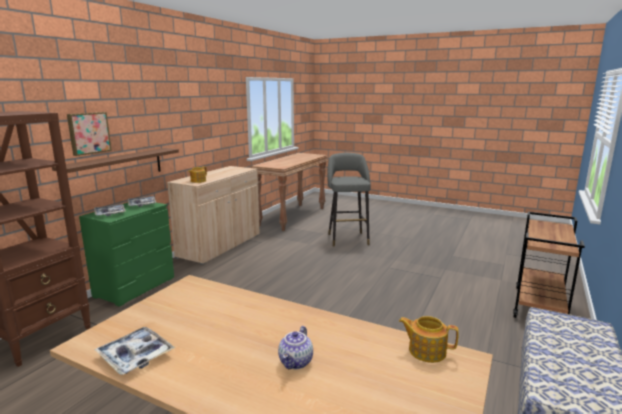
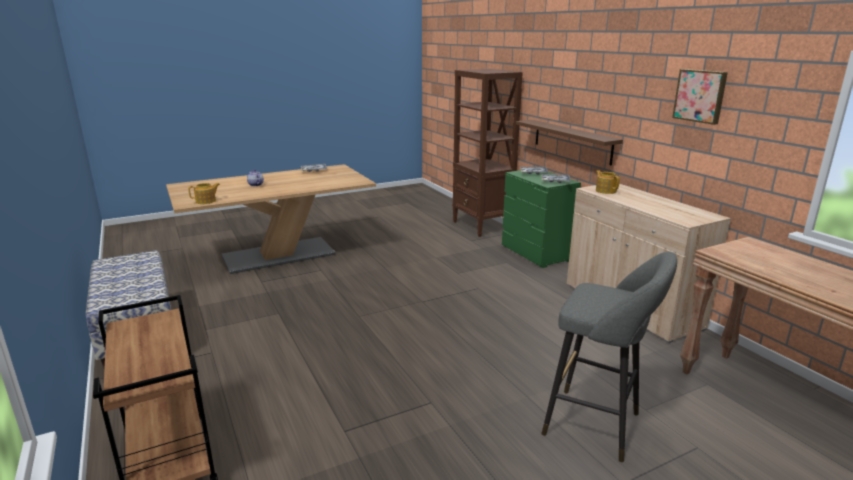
camera: 125 degrees right, 5 degrees up
picture [67,112,112,156] -> picture moved to [672,69,728,125]

